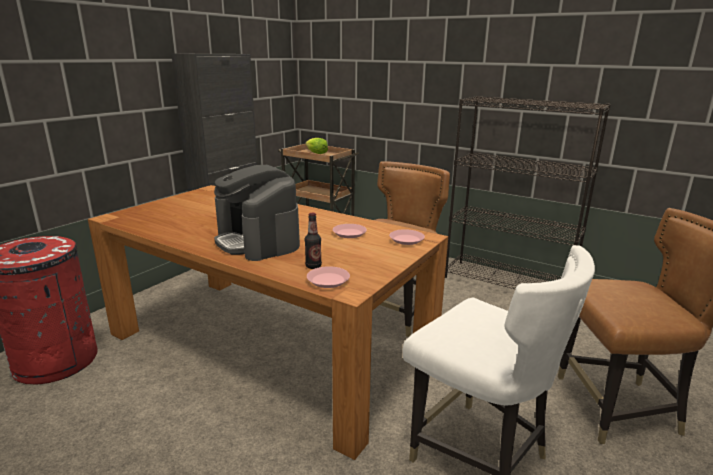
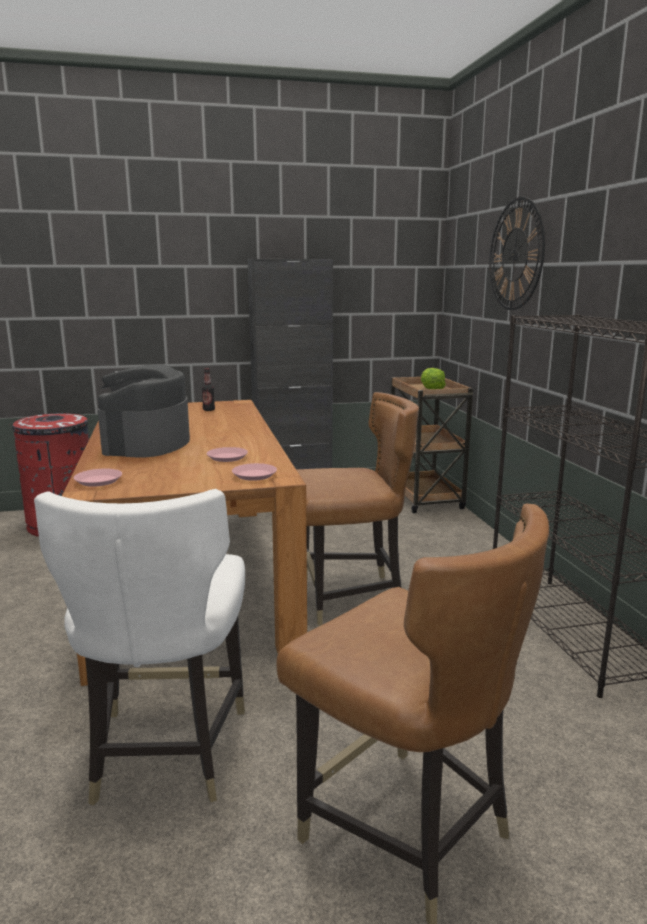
camera: 45 degrees right, 5 degrees down
bottle [305,213,322,269] -> bottle moved to [202,368,215,411]
none -> wall clock [489,197,545,310]

